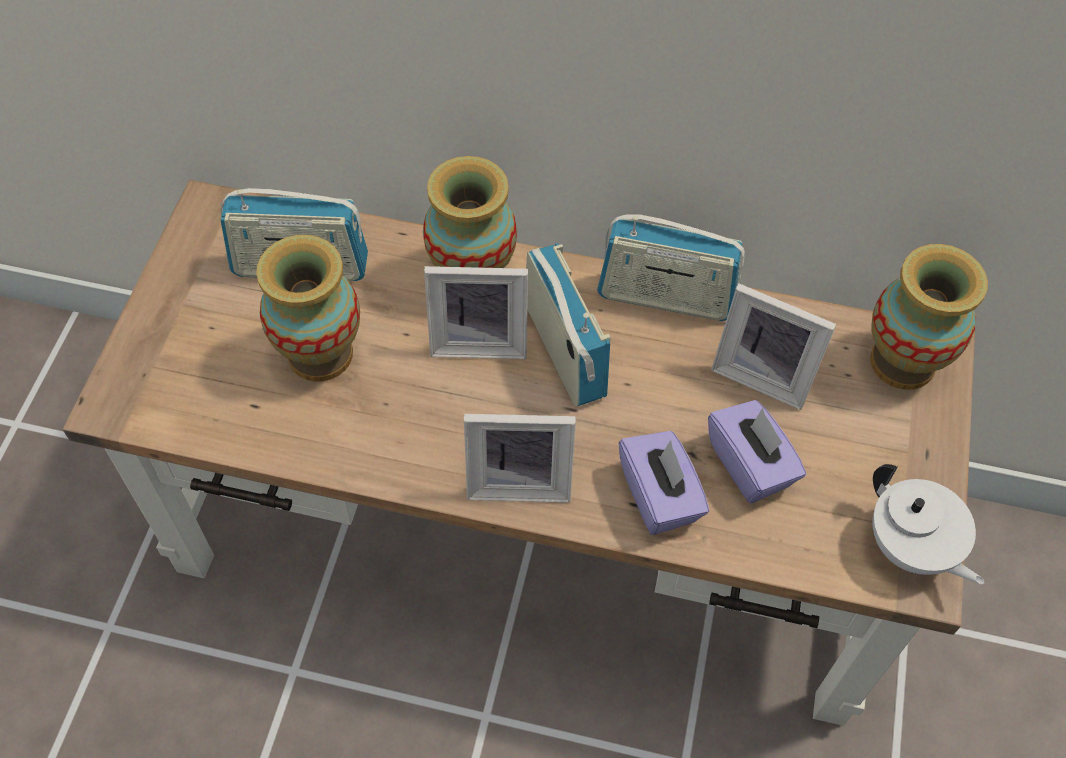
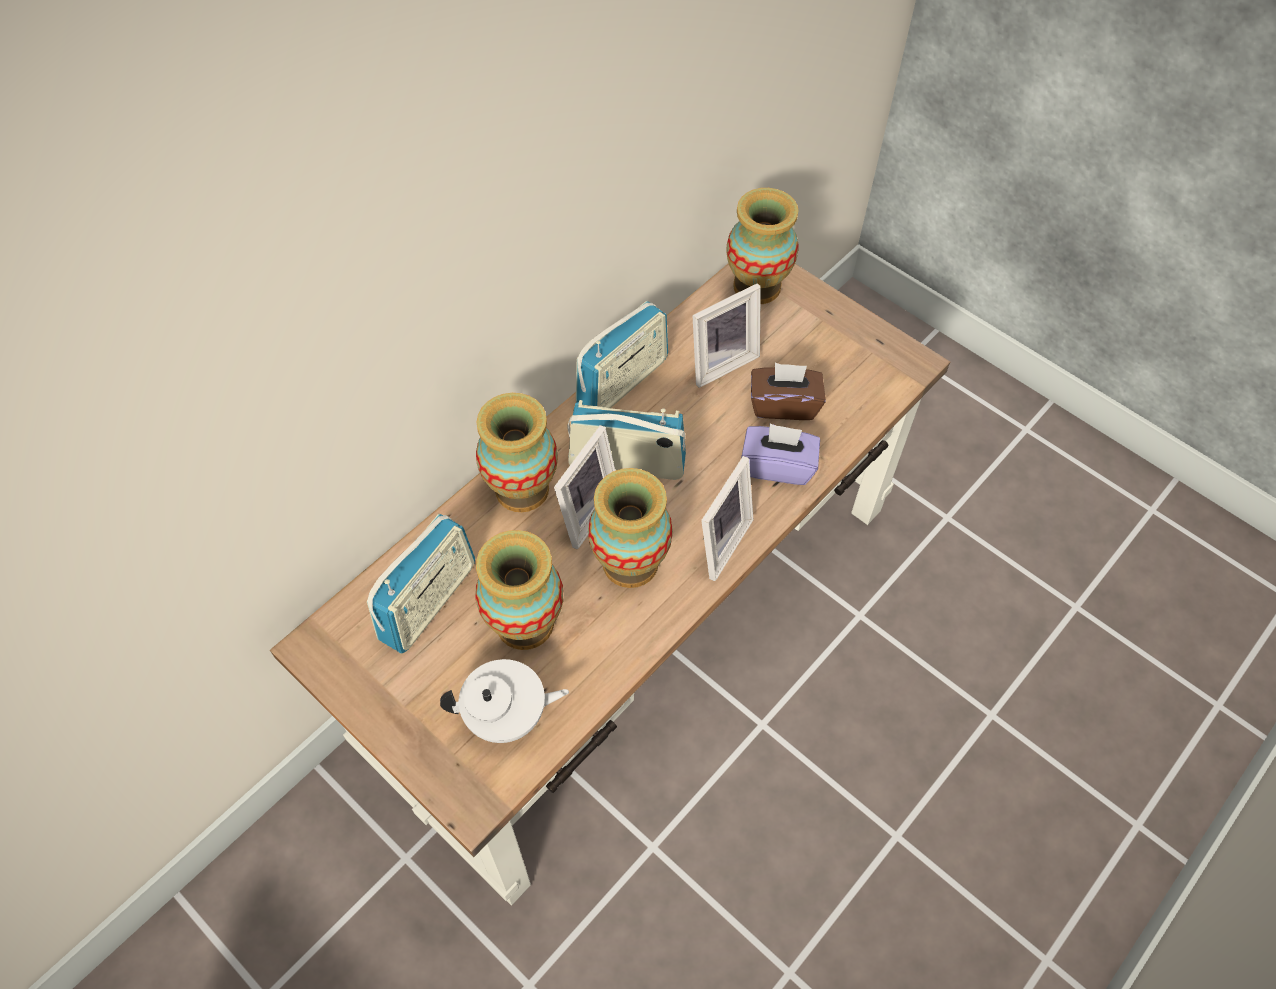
camera: 60 degrees left, 0 degrees up
purple tissue box [708,400,806,503] -> brown tissue box [751,363,826,420]
white teapot [872,464,984,585] -> white teapot moved to [440,659,569,743]
none -> vase [588,468,673,588]

